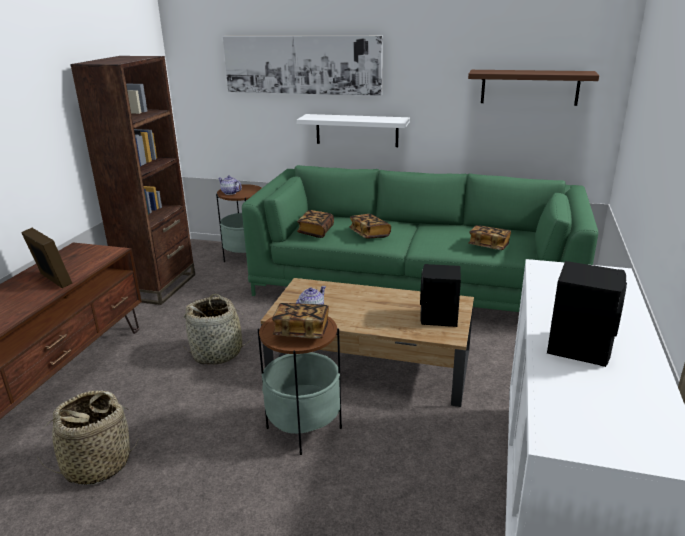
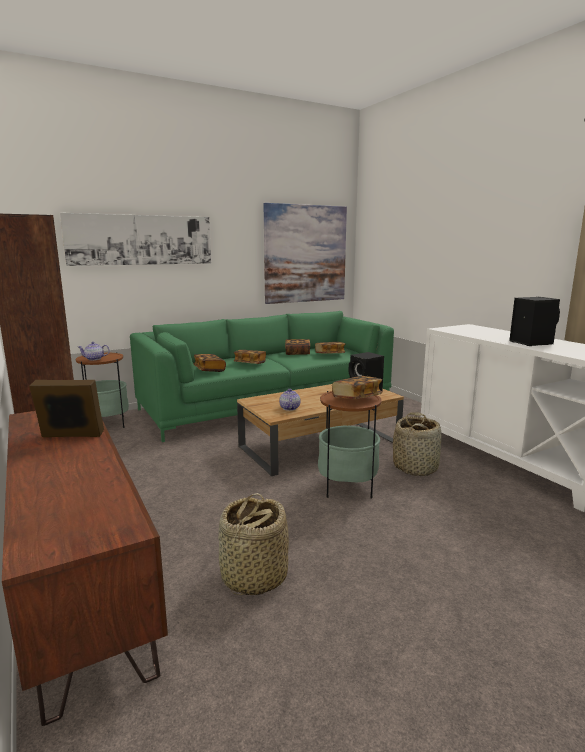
camera: 45 degrees left, 10 degrees down
basket [181,294,253,365] -> basket moved to [393,412,442,476]
white shelf [297,114,410,147] -> none
brown shelf [468,70,599,106] -> picture [263,203,347,304]
none -> book [285,339,310,355]

